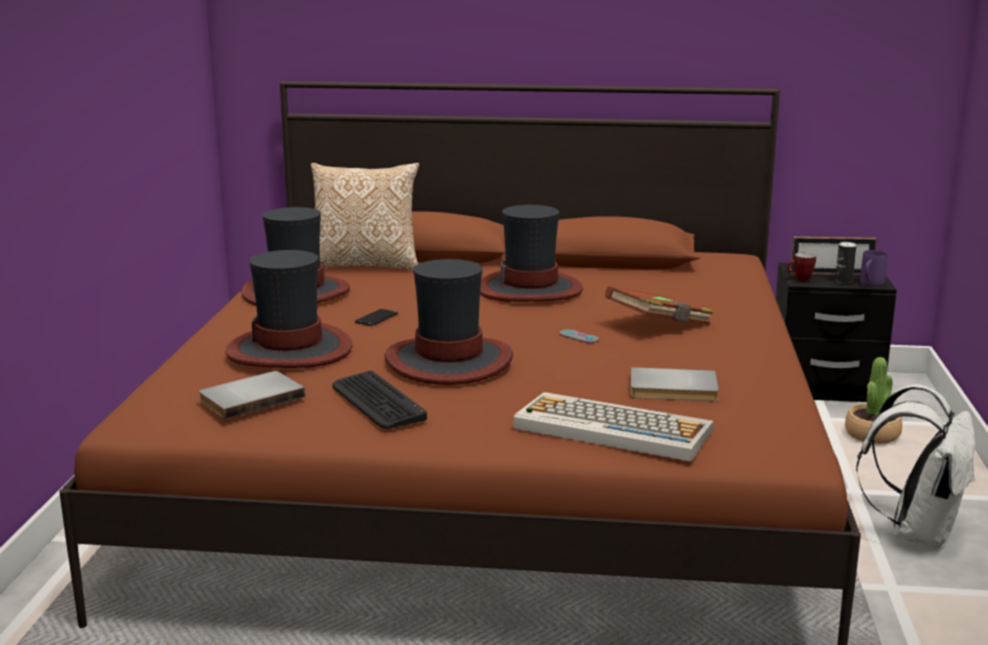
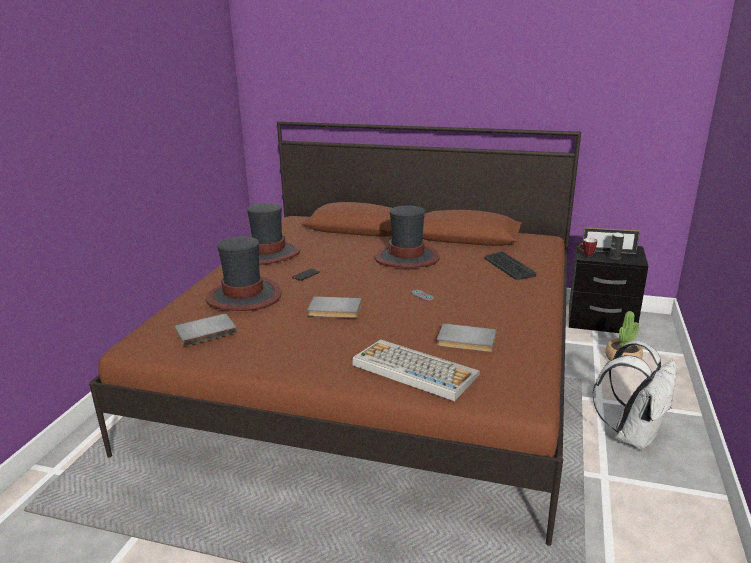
camera: 10 degrees right, 5 degrees up
pillow [311,163,419,270] -> none
keyboard [332,371,427,429] -> keyboard moved to [485,251,536,280]
hat [385,259,513,385] -> grey book [307,296,362,318]
brown book [605,287,715,325] -> none
purple mug [860,250,888,286] -> none

